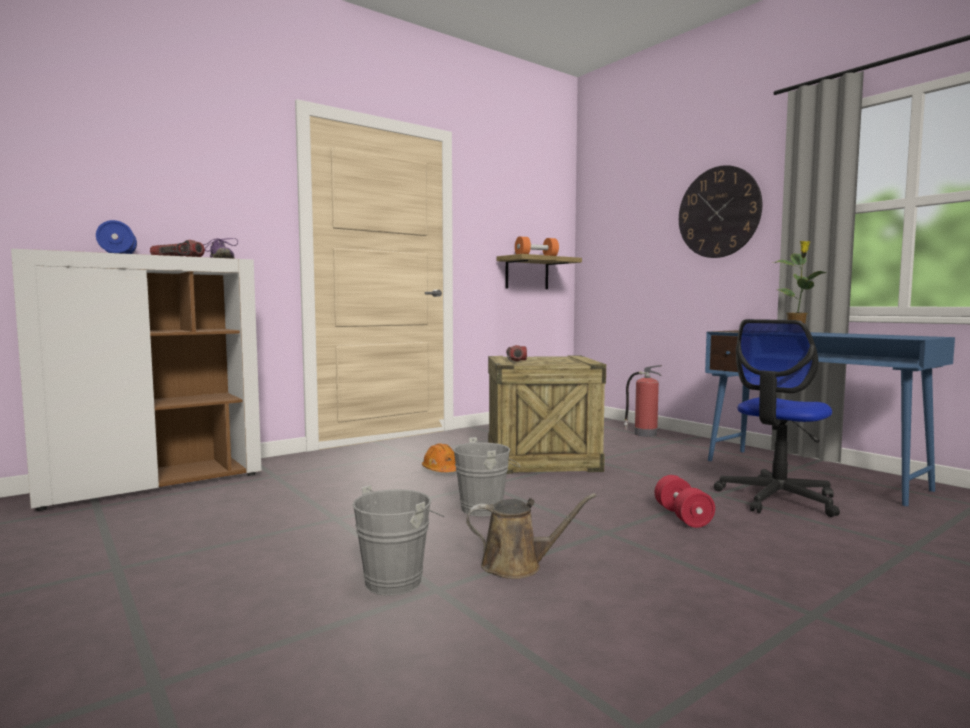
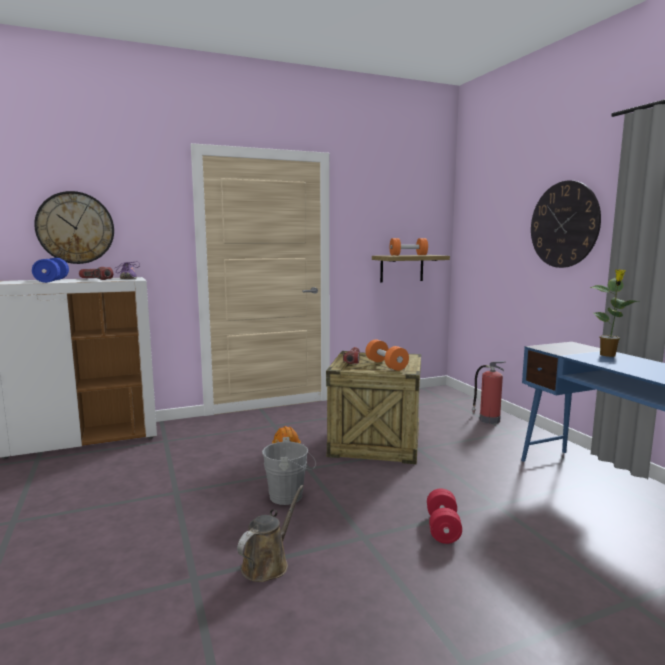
camera: 15 degrees right, 5 degrees up
grey bucket [352,485,445,596] -> none
brown watering can [466,493,596,579] -> brown watering can turned 75 degrees counterclockwise [237,485,304,582]
office chair [714,319,840,517] -> none
none -> wall clock [34,191,114,264]
none -> orange dumbbell [365,339,409,371]

